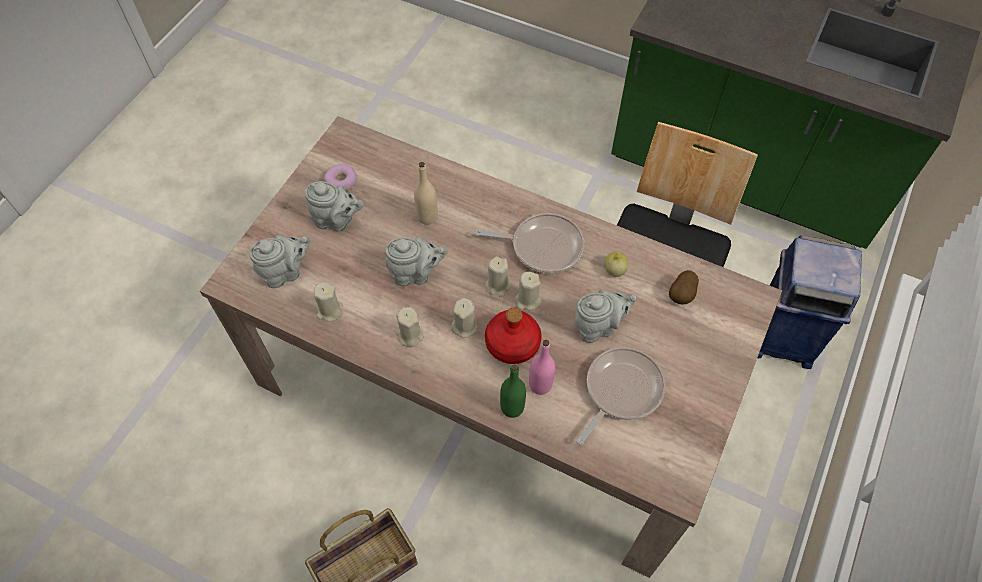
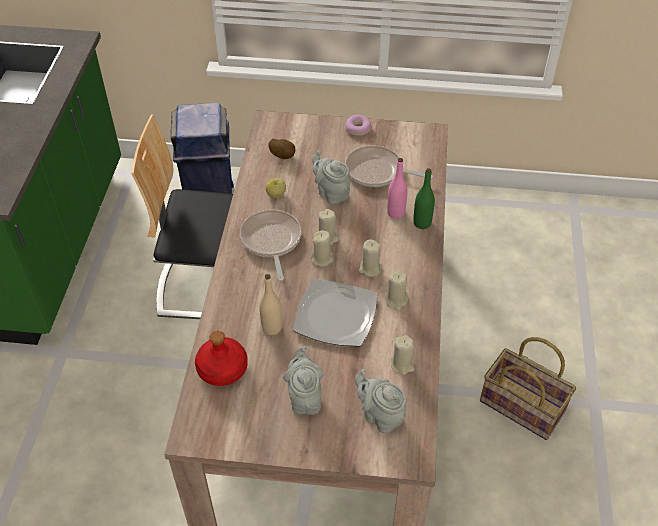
camera: 110 degrees left, 10 degrees down
donut [324,164,357,191] -> donut moved to [345,115,372,136]
grey teapot [385,237,448,286] -> plate [293,279,378,347]
red bottle [485,307,542,364] -> red bottle moved to [195,331,248,386]

